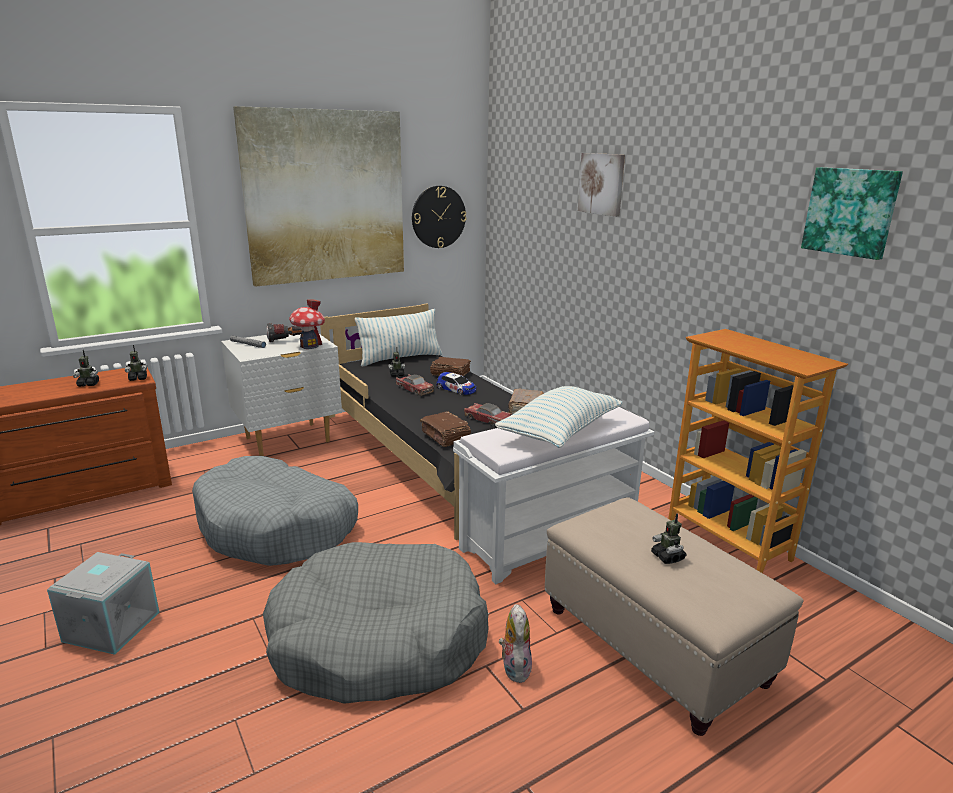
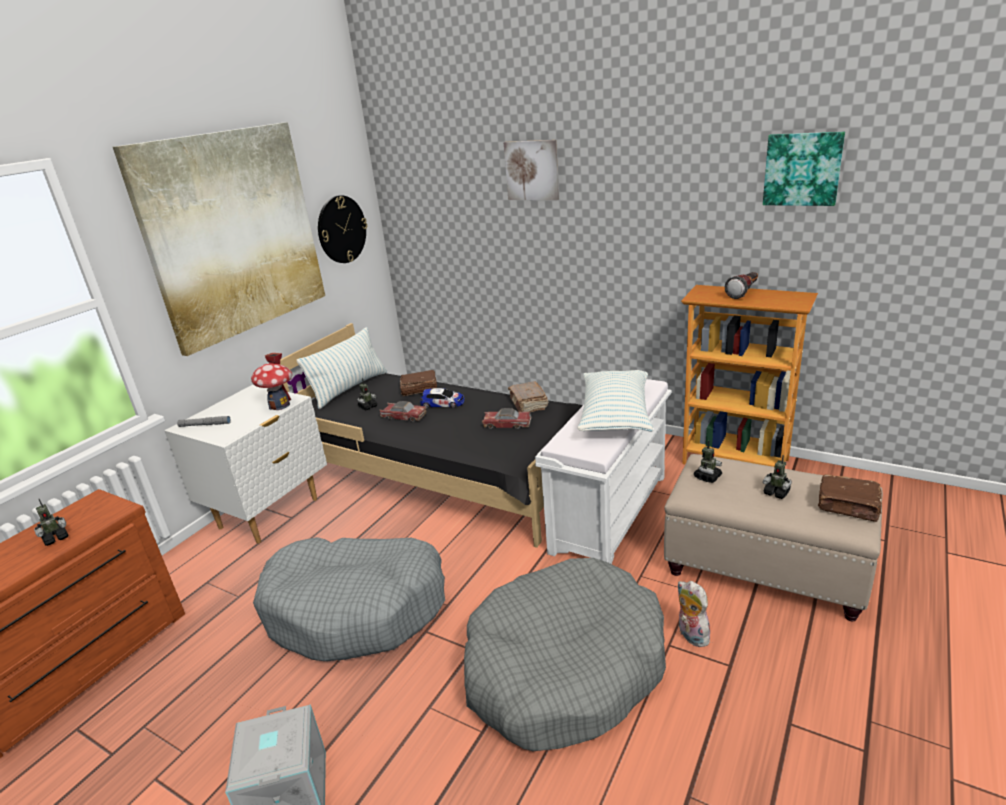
camera: 25 degrees left, 5 degrees up
toy robot [125,345,147,381] -> toy robot moved to [694,441,722,483]
flashlight [266,323,302,342] -> flashlight moved to [725,272,758,299]
brown book [420,412,471,447] -> brown book moved to [818,474,882,522]

